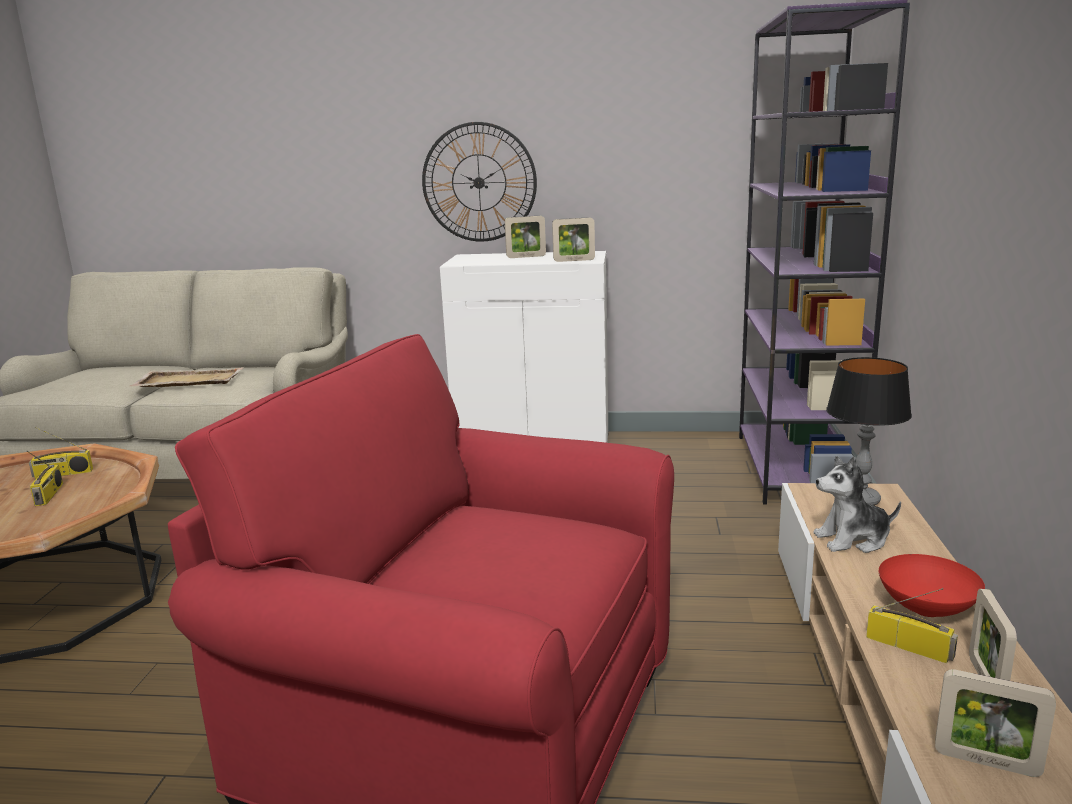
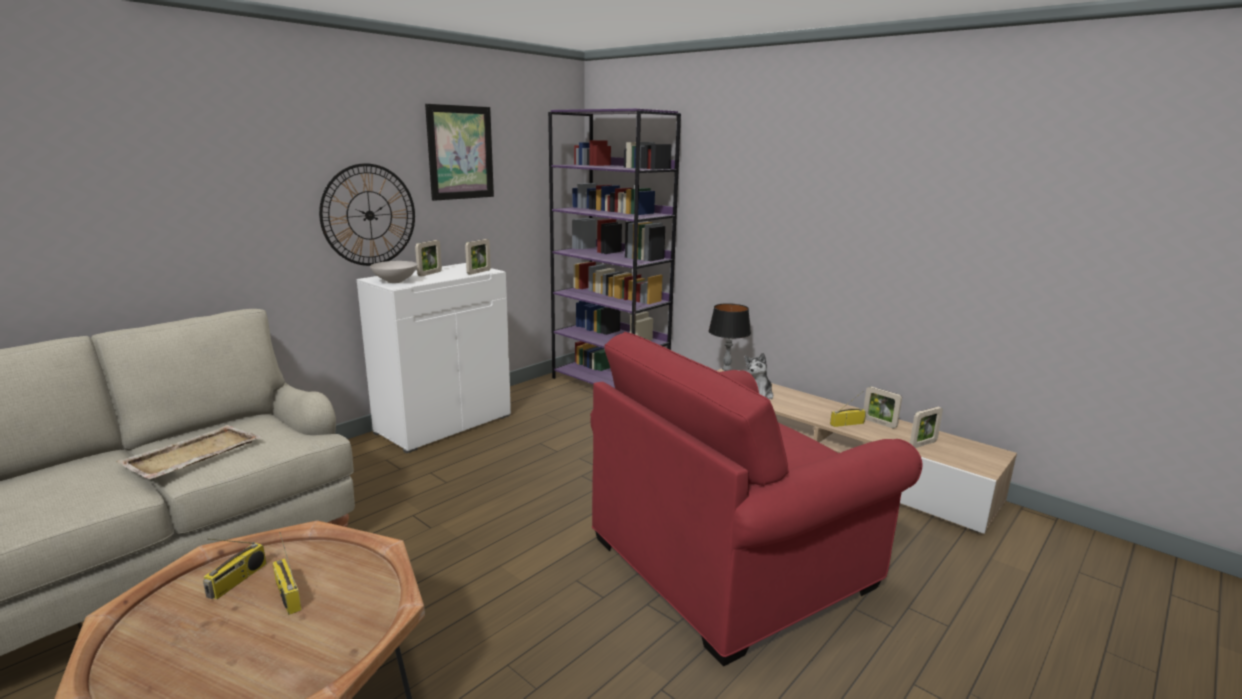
camera: 55 degrees left, 0 degrees up
radio [27,451,63,506] -> radio turned 150 degrees counterclockwise [273,532,302,615]
red bowl [879,554,985,617] -> none
none -> white bowl [370,261,418,283]
none -> picture [425,104,494,201]

